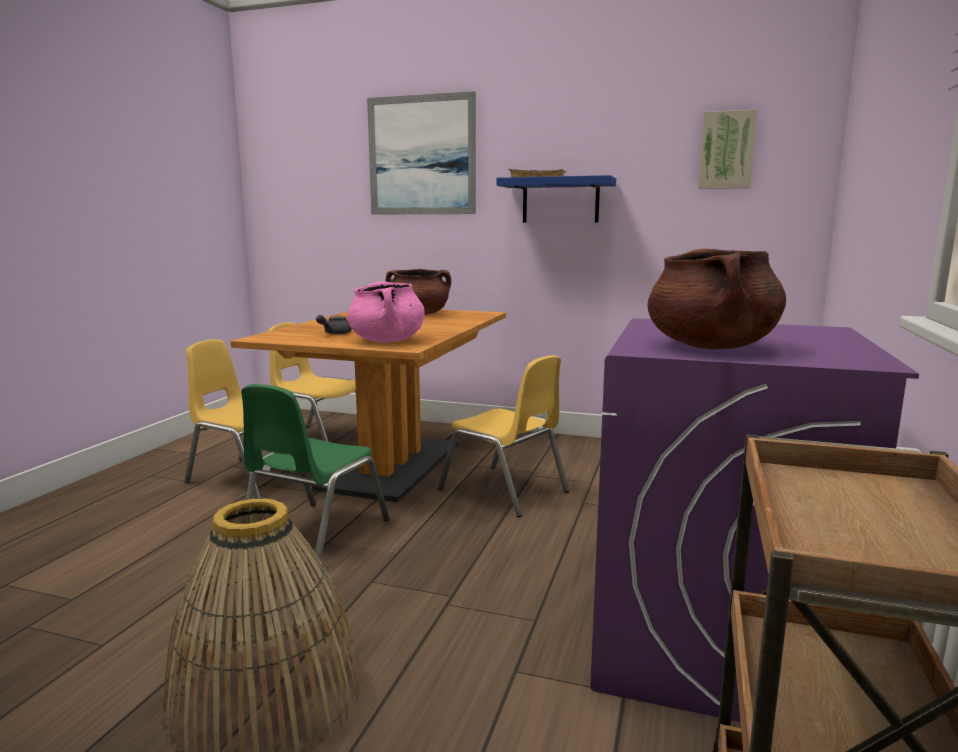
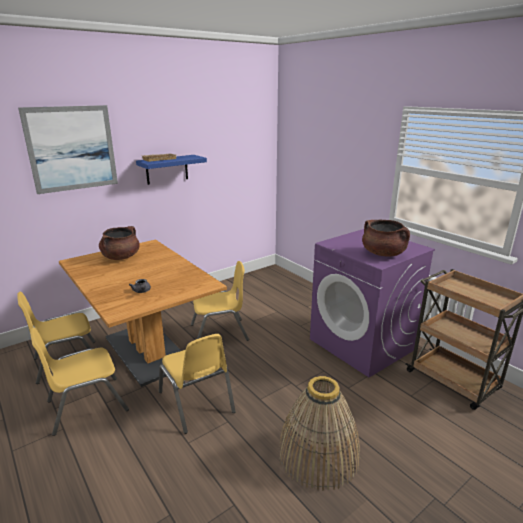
camera: 55 degrees left, 10 degrees up
green chair [241,384,390,568] -> yellow chair [159,334,236,434]
pink cooking pot [347,282,425,343] -> none
picture [698,109,757,189] -> none

